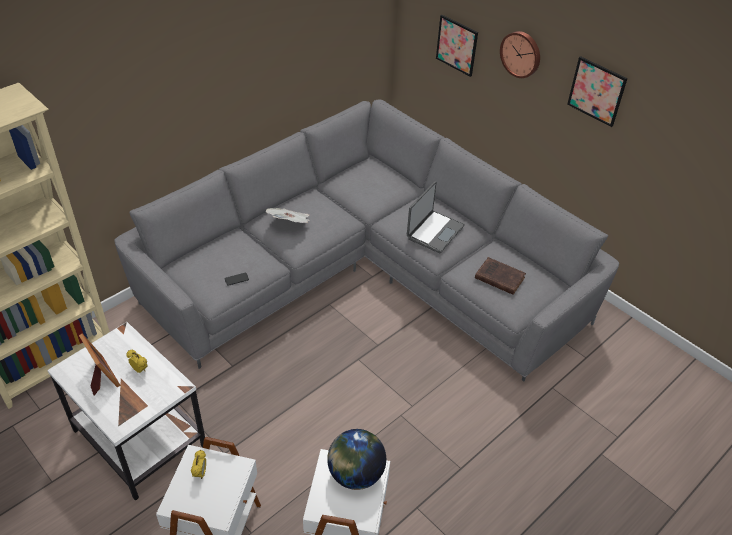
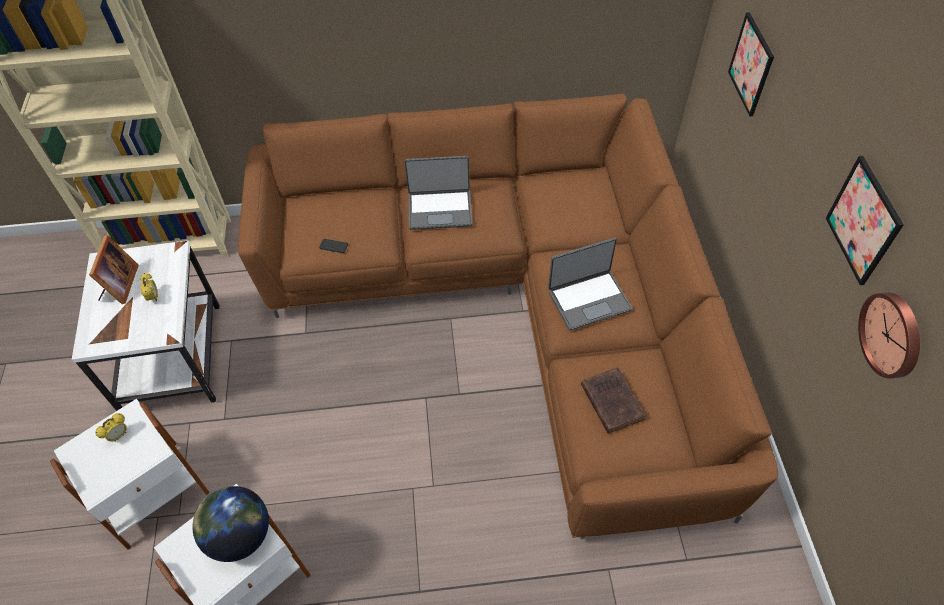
camera: 40 degrees right, 10 degrees up
grey sofa [115,99,619,382] -> brown sofa [238,94,778,539]
newspaper [266,208,309,223] -> laptop [405,156,472,230]
wall clock [500,31,540,78] -> wall clock moved to [858,292,920,379]

